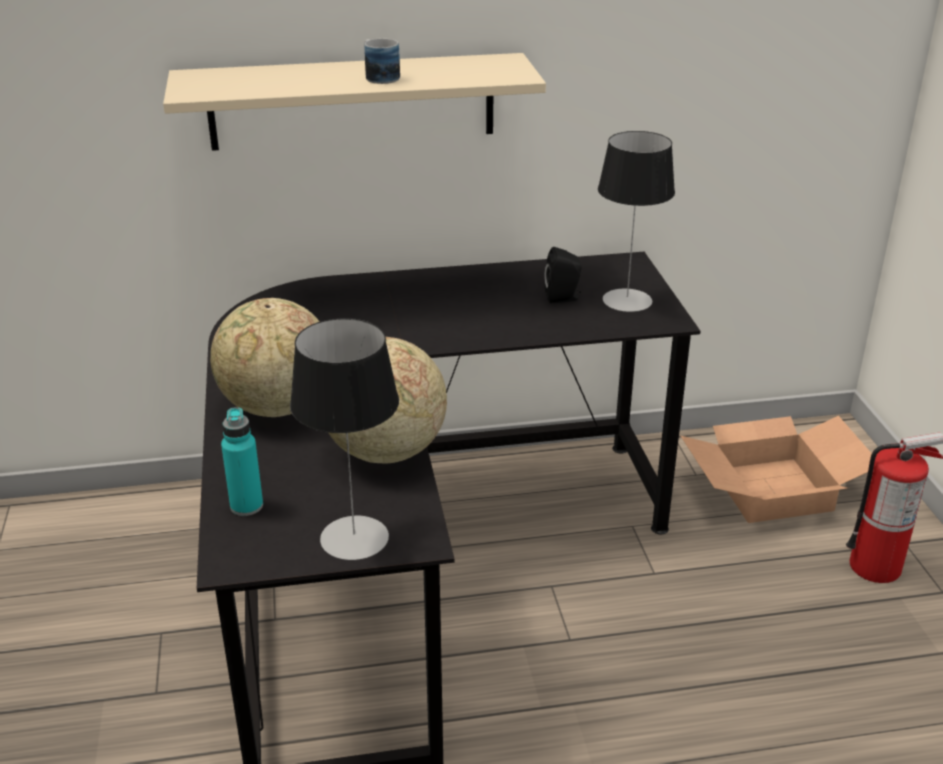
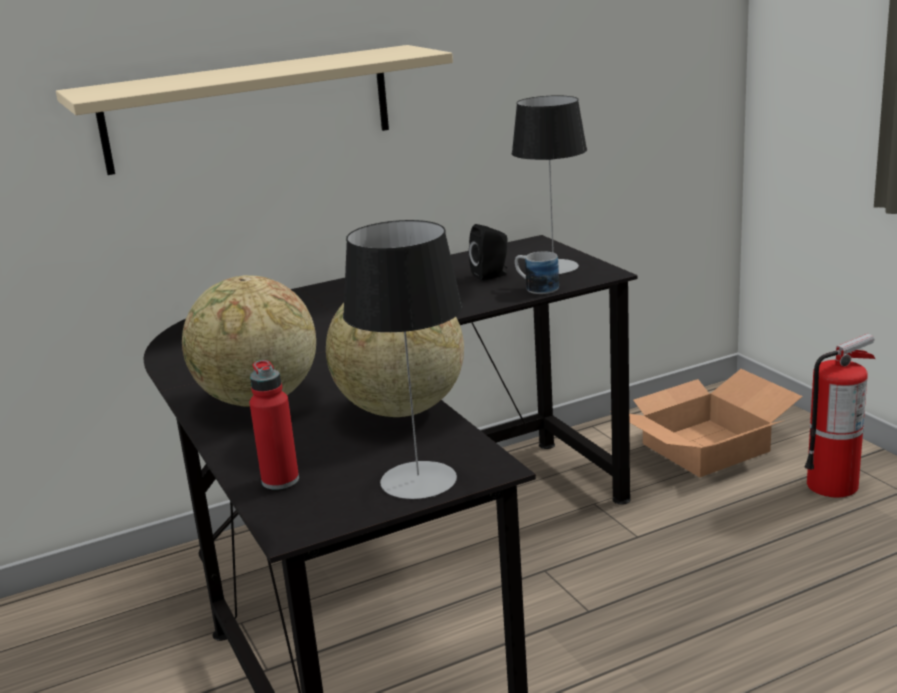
camera: 15 degrees left, 10 degrees down
turquoise bottle [221,407,263,516] -> red bottle [249,360,299,490]
mug [364,38,400,84] -> mug moved to [515,251,559,294]

